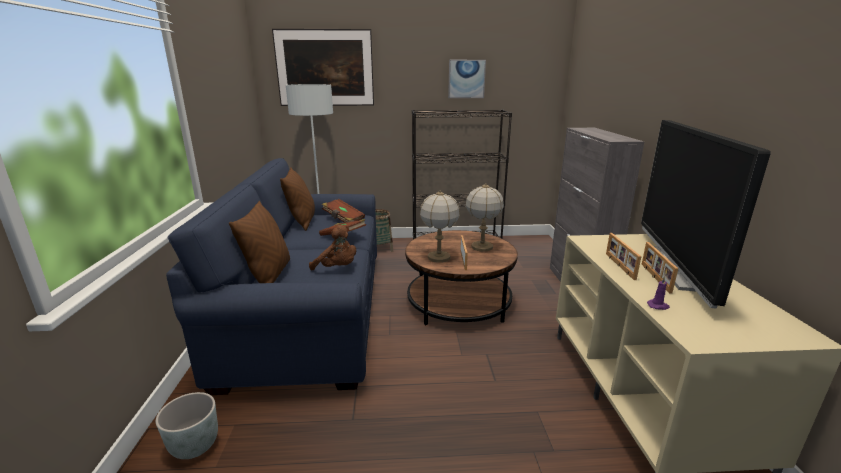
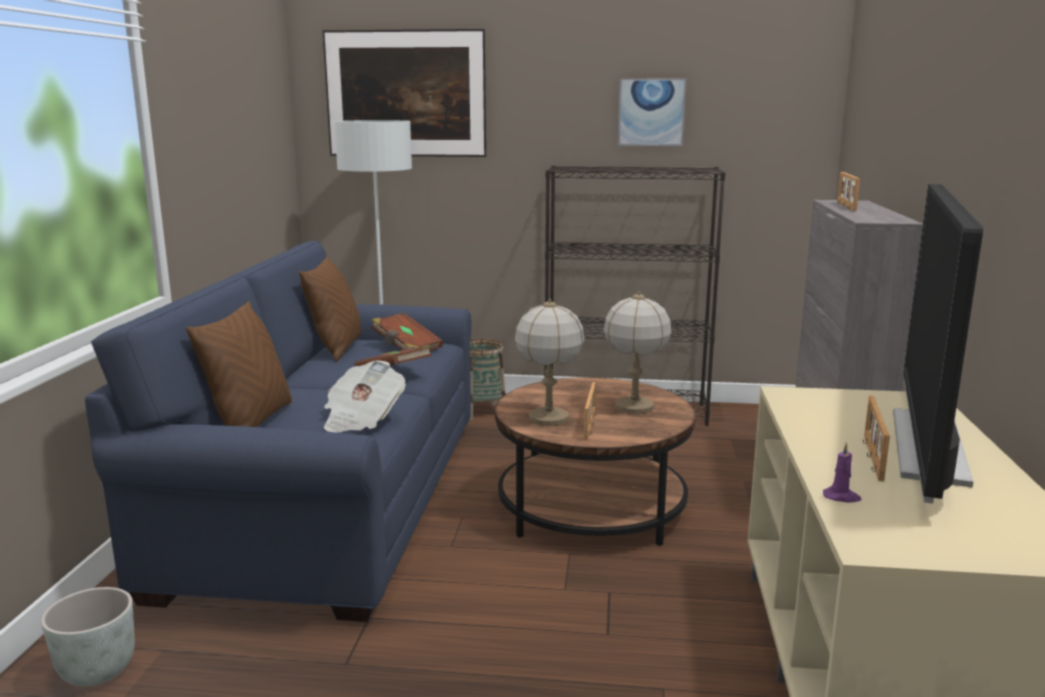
camera: 10 degrees right, 5 degrees down
brown plush toy [309,225,356,271] -> newspaper [324,360,406,433]
picture frame [606,233,642,280] -> picture frame moved to [837,172,860,211]

